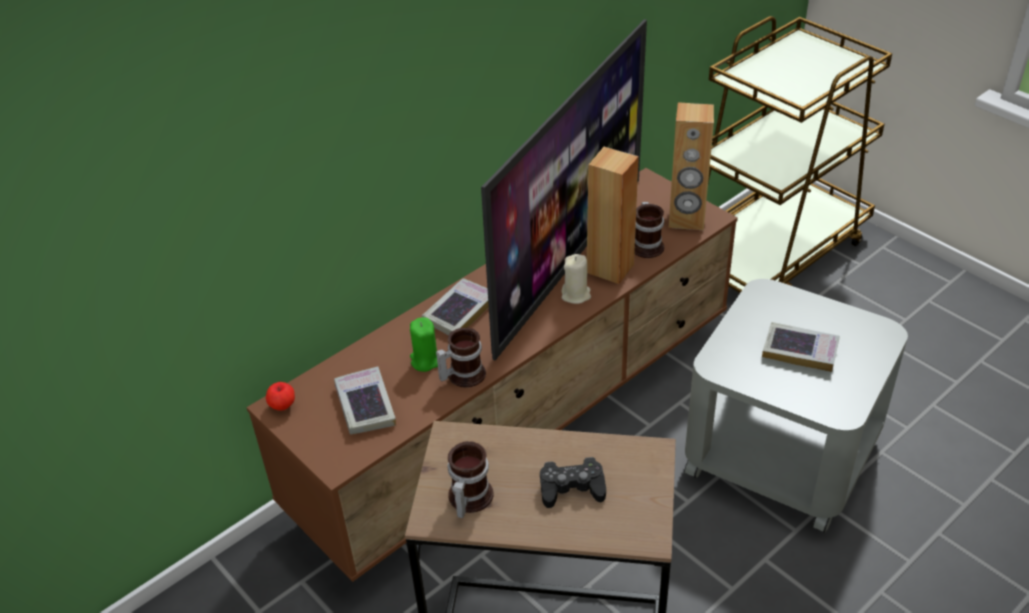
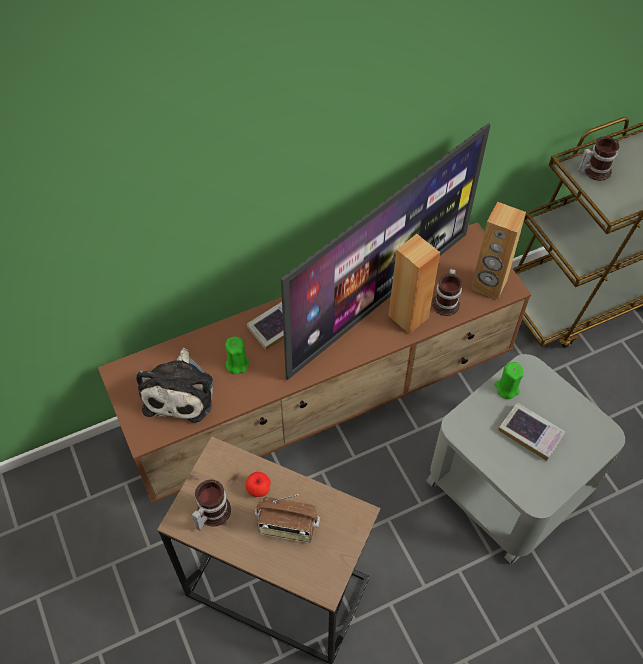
camera: 15 degrees right, 15 degrees up
apple [266,382,295,411] -> apple moved to [245,472,270,497]
book [334,366,396,434] -> plush toy [136,348,213,423]
mug [436,328,486,388] -> mug moved to [578,136,620,181]
black game controller [540,457,606,508] -> radio [255,494,320,543]
beige candle [562,254,591,304] -> none
none -> green candle [494,362,524,399]

